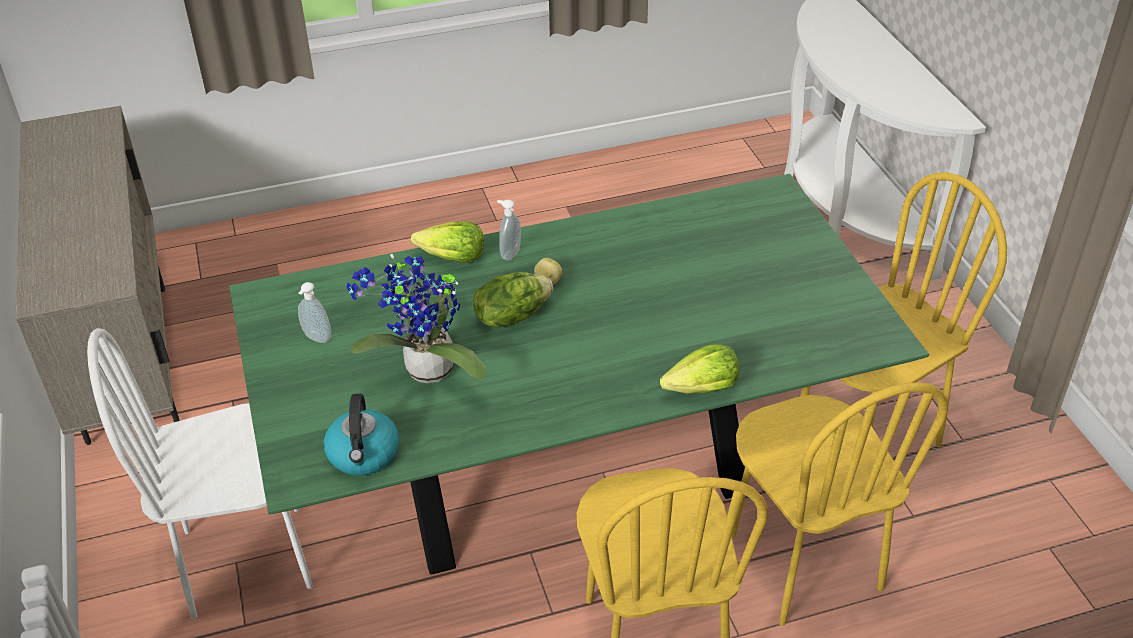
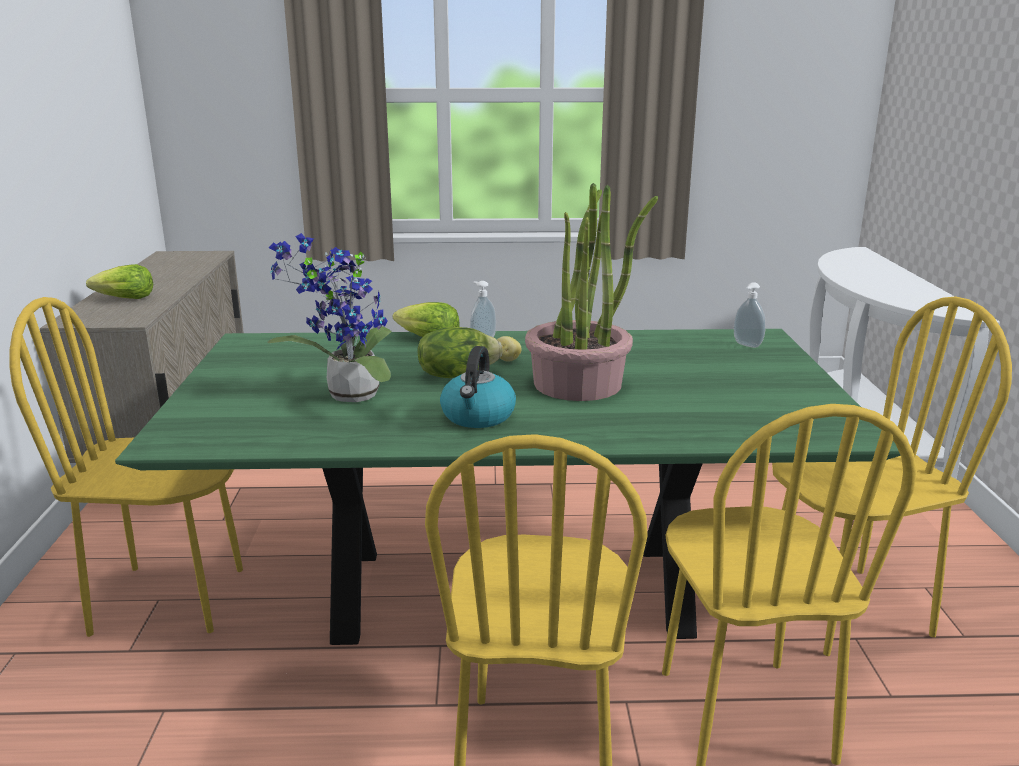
camera: 15 degrees right, 20 degrees down
white chair [87,328,313,620] -> yellow chair [9,297,243,637]
soap dispenser [298,282,331,343] -> soap dispenser moved to [733,282,766,348]
kettle [324,394,399,476] -> kettle moved to [440,346,516,428]
lettuce [660,344,739,394] -> lettuce moved to [86,264,153,299]
none -> potted plant [525,183,658,401]

